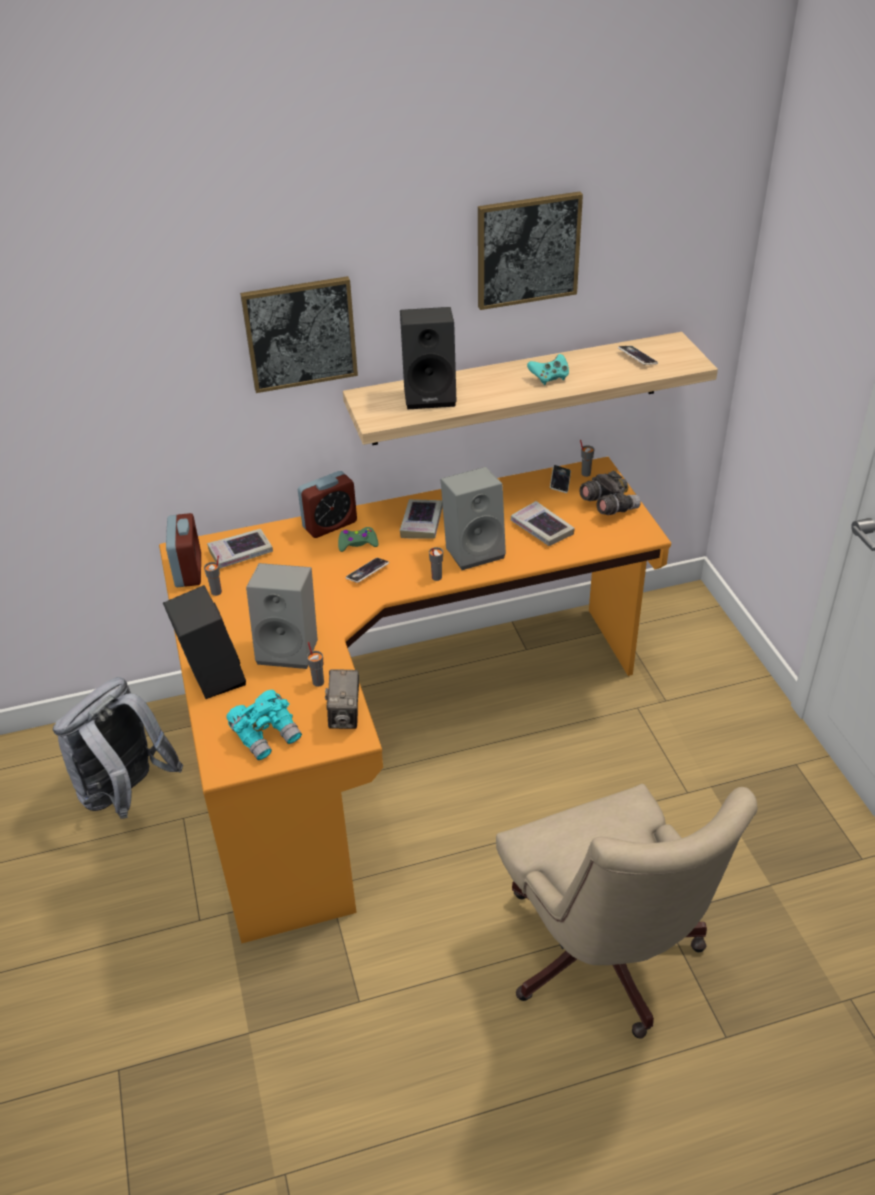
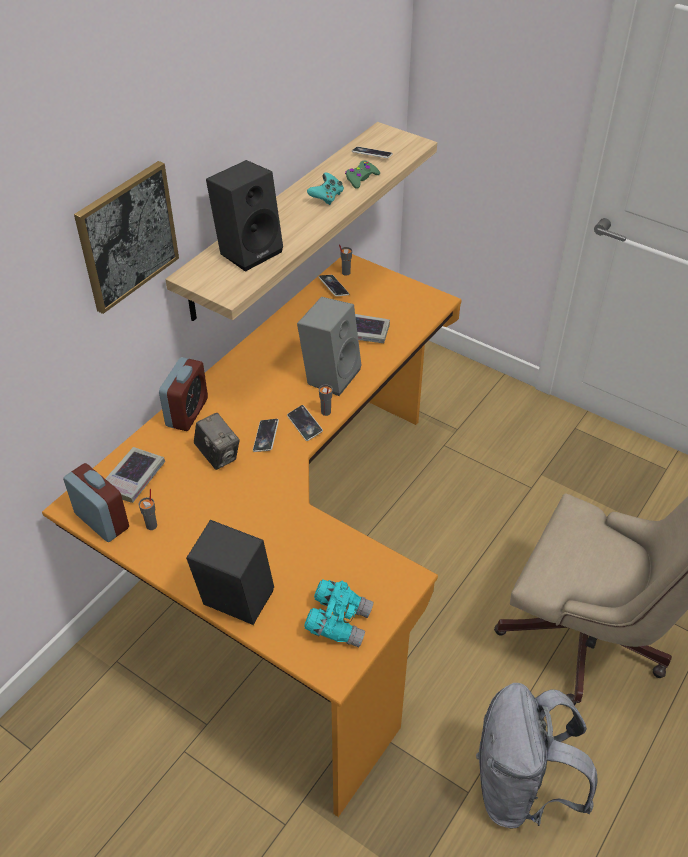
camera: 40 degrees left, 5 degrees up
grey backpack [53,677,183,819] -> grey backpack moved to [476,683,598,829]
grey speaker [246,563,318,669] -> none
grey cup [307,642,324,687] -> none
camera [325,669,359,729] -> camera moved to [194,413,240,470]
green game controller [338,527,379,552] -> green game controller moved to [345,160,380,189]
book [400,499,443,539] -> none
picture [478,191,583,310] -> none
grey binoculars [580,471,641,515] -> none
none -> phone [287,405,323,441]

